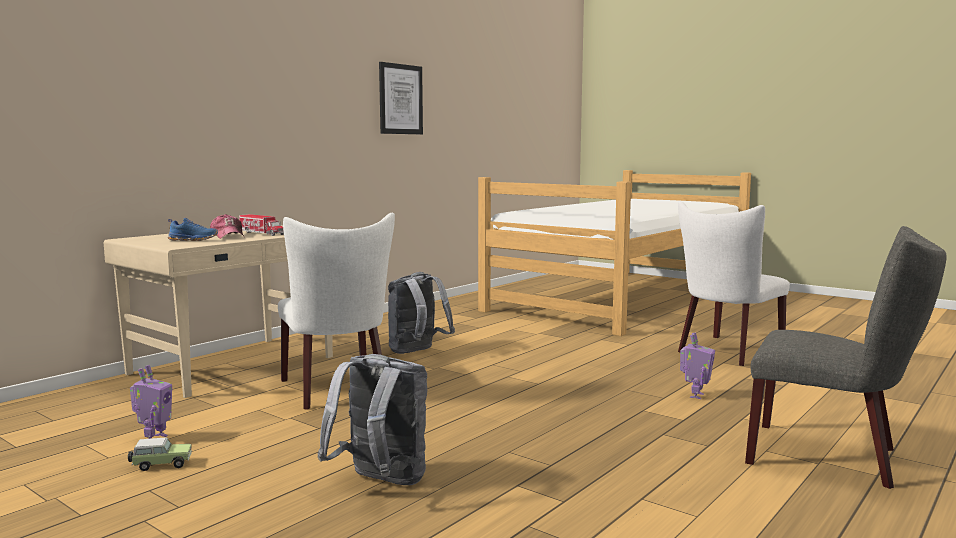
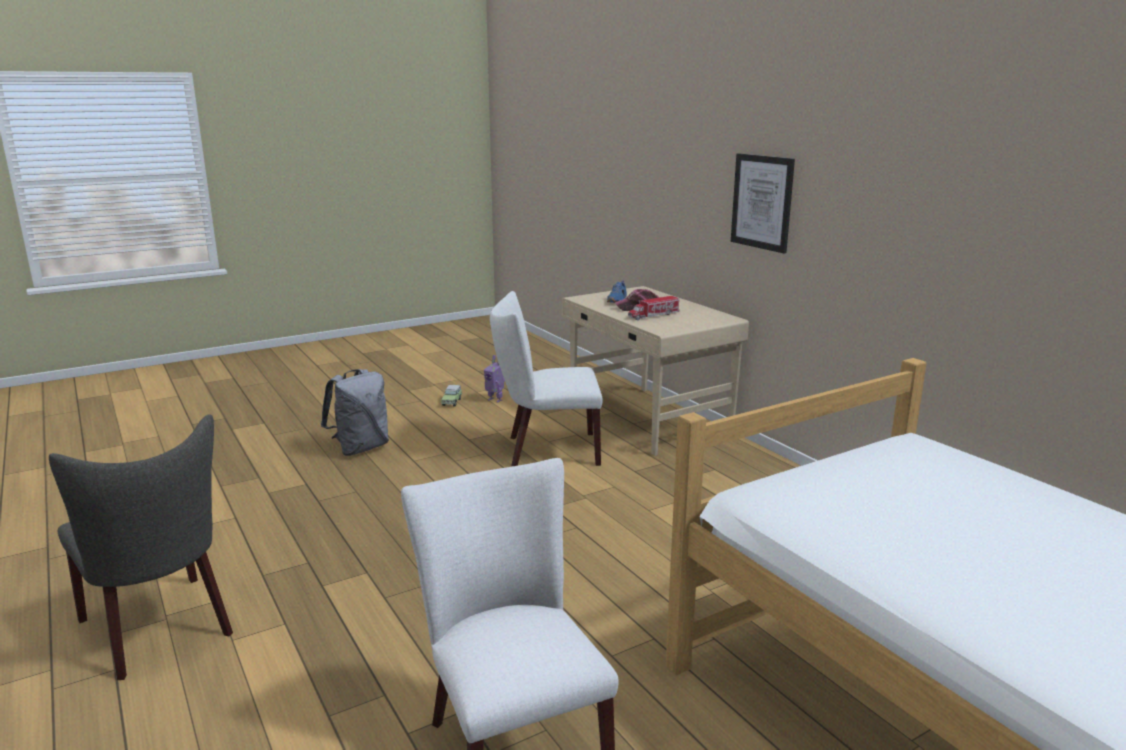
camera: 110 degrees right, 10 degrees up
picture [379,62,423,134] -> picture moved to [731,154,795,253]
grey backpack [388,272,455,354] -> none
toy robot [680,333,715,399] -> none
grey chair [745,226,947,489] -> grey chair turned 90 degrees counterclockwise [49,414,233,680]

